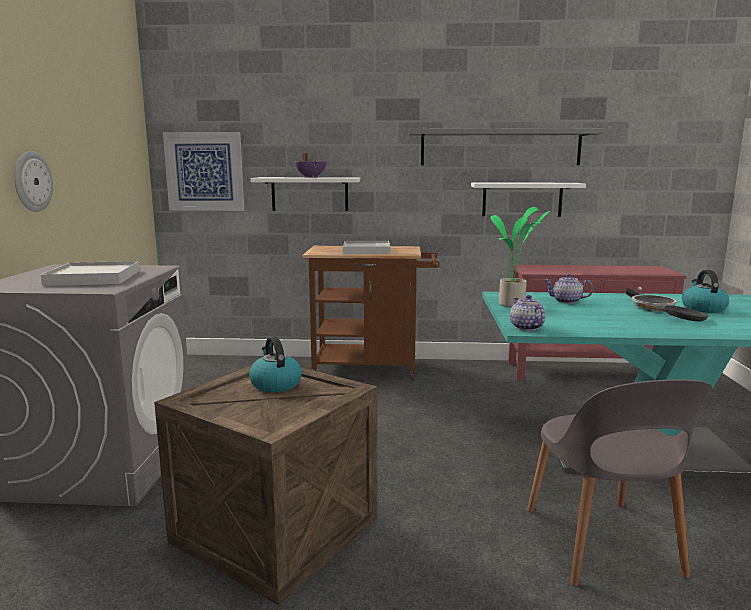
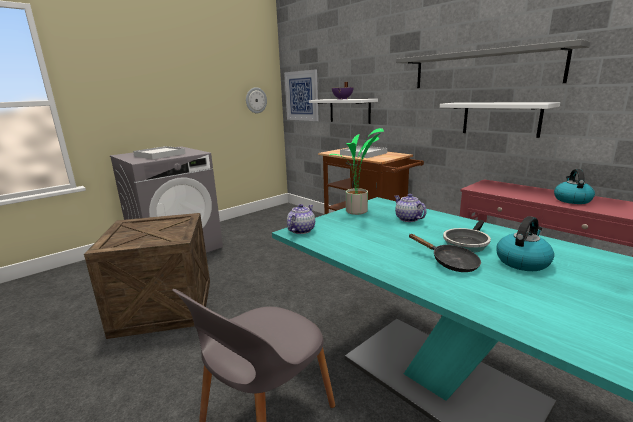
camera: 45 degrees right, 5 degrees up
wall clock [14,151,53,212] -> wall clock moved to [246,87,267,113]
kettle [249,336,302,392] -> kettle moved to [554,169,595,204]

